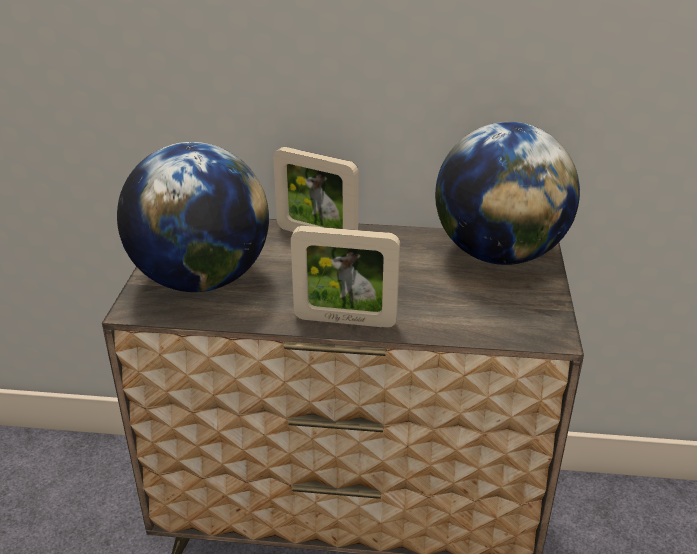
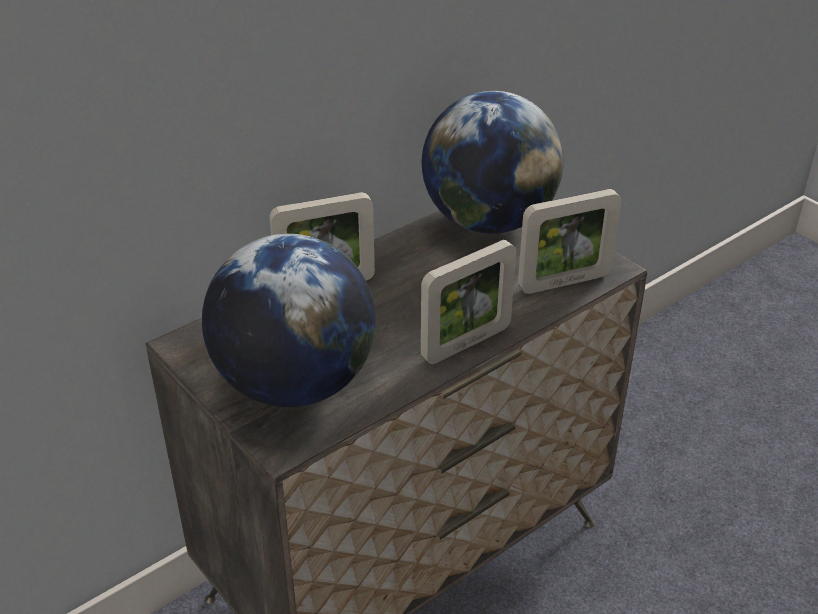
camera: 45 degrees left, 5 degrees up
none -> picture frame [518,189,621,294]

